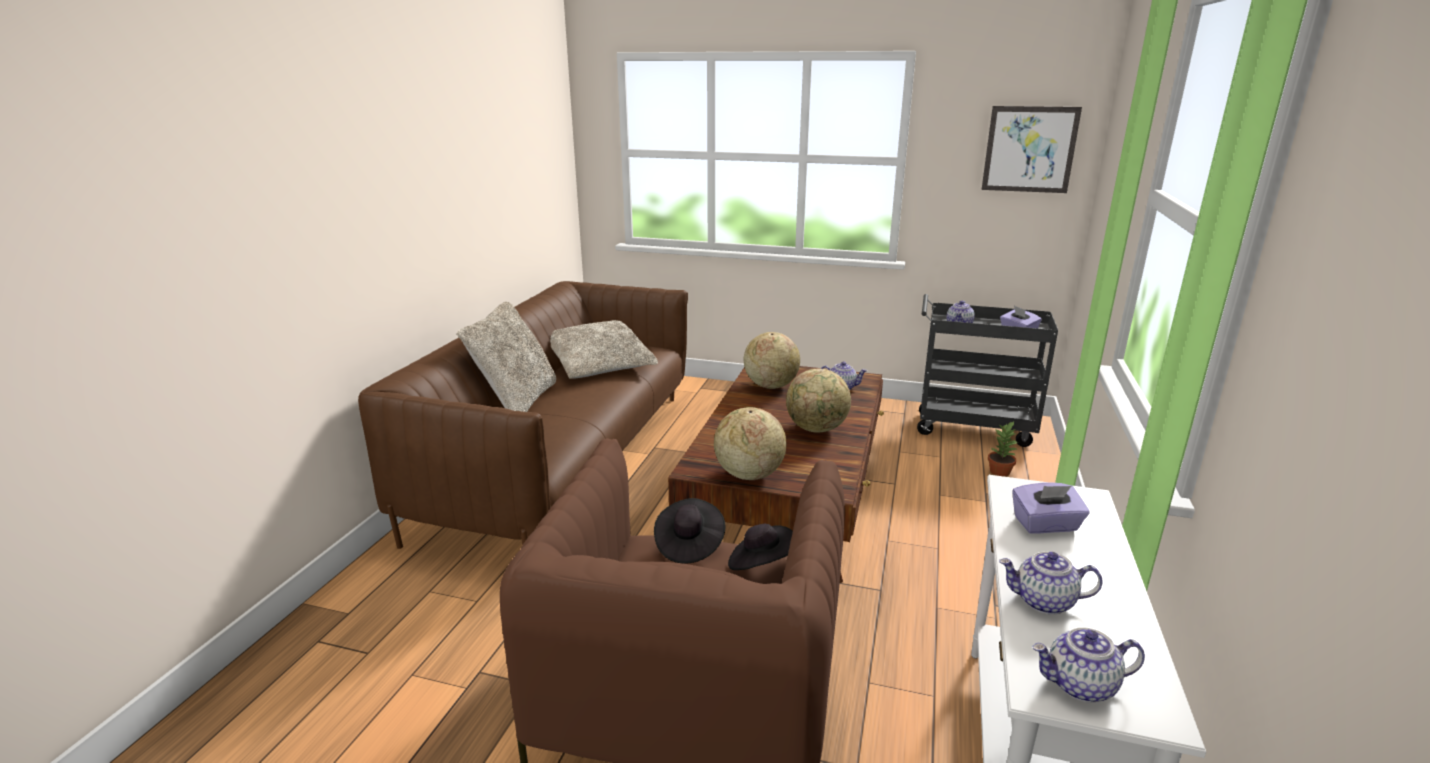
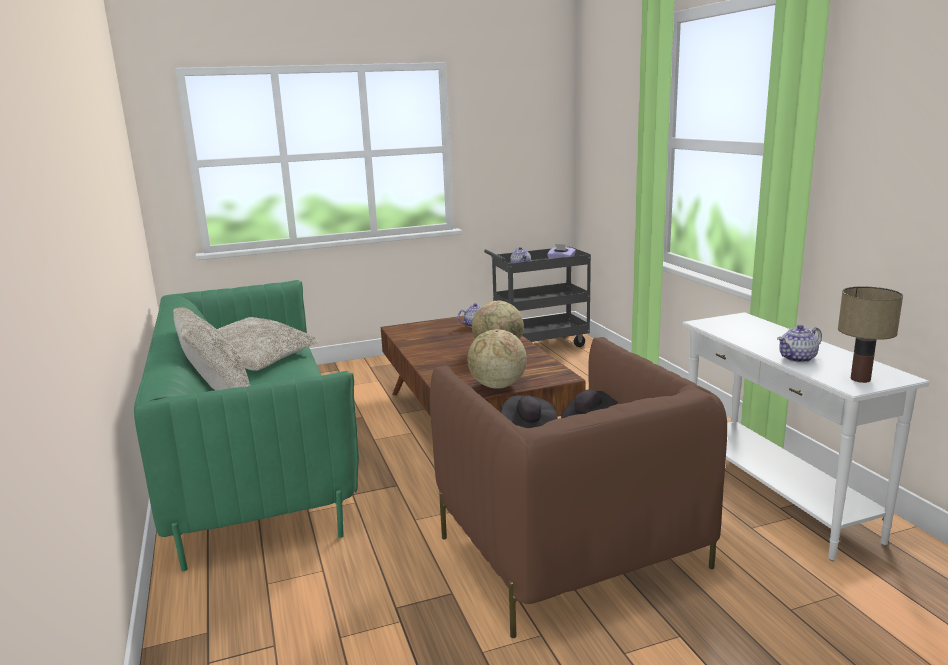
camera: 35 degrees left, 5 degrees down
brown sofa [358,281,688,549] -> green sofa [134,280,359,571]
globe [744,332,800,389] -> none
picture [981,106,1082,193] -> none
potted plant [988,422,1019,477] -> none
purple tissue box [1012,483,1090,534] -> none
teapot [1032,627,1145,703] -> table lamp [838,286,903,383]

